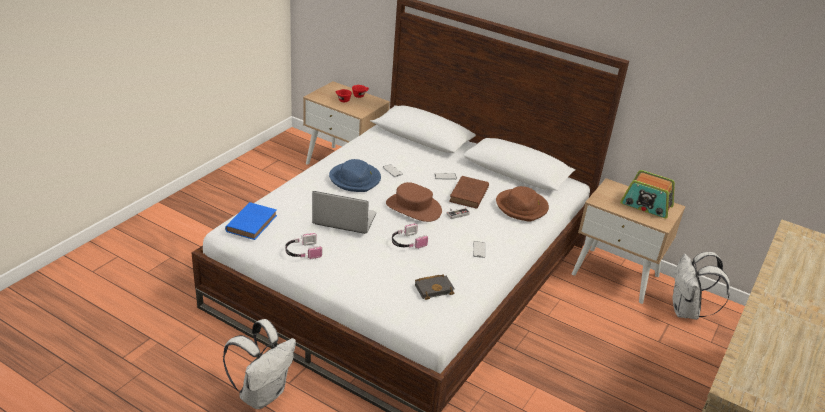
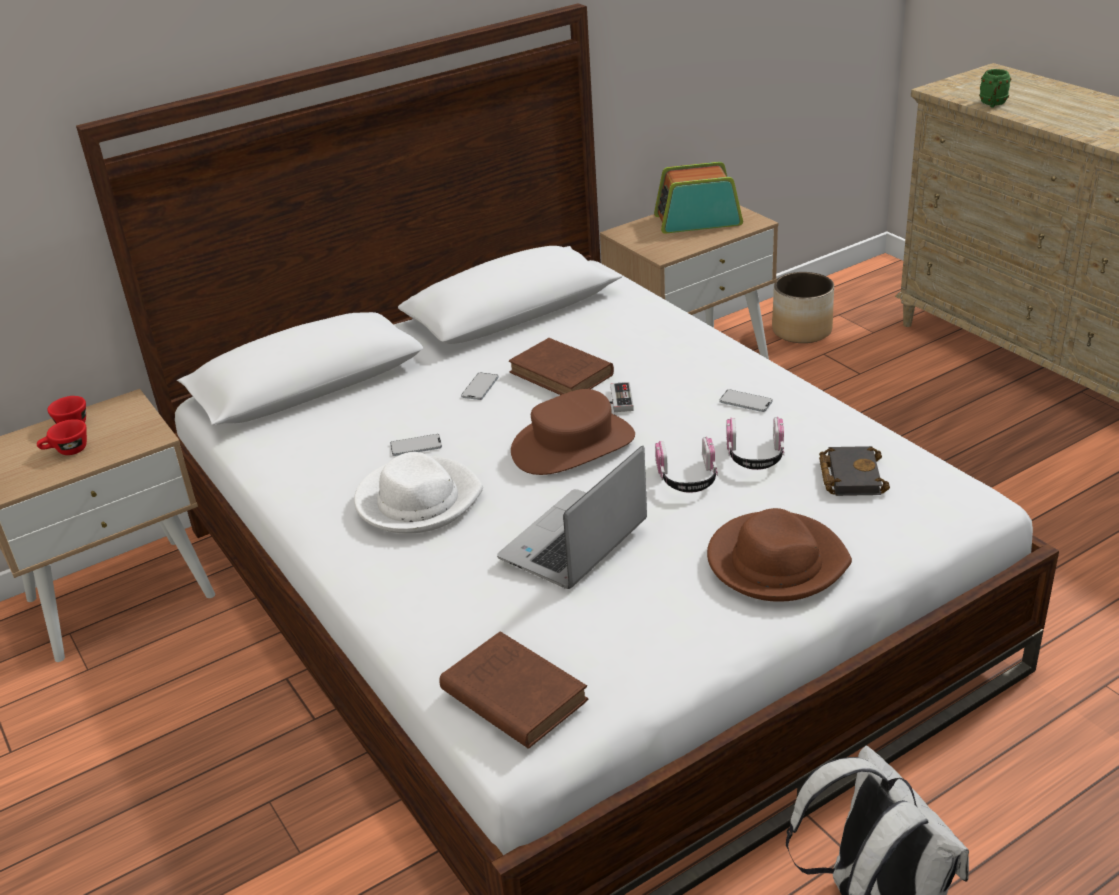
camera: 60 degrees left, 0 degrees up
blue book [225,202,277,240] -> brown book [439,631,588,749]
headphones [285,233,322,260] -> headphones moved to [726,417,784,470]
blue hat [329,159,381,192] -> white hat [354,452,483,534]
brown hat [496,186,549,222] -> brown hat moved to [707,508,852,602]
radio [620,170,675,218] -> radio turned 150 degrees counterclockwise [654,162,743,234]
white backpack [672,252,730,320] -> planter [772,272,834,343]
none -> green mug [979,69,1011,107]

